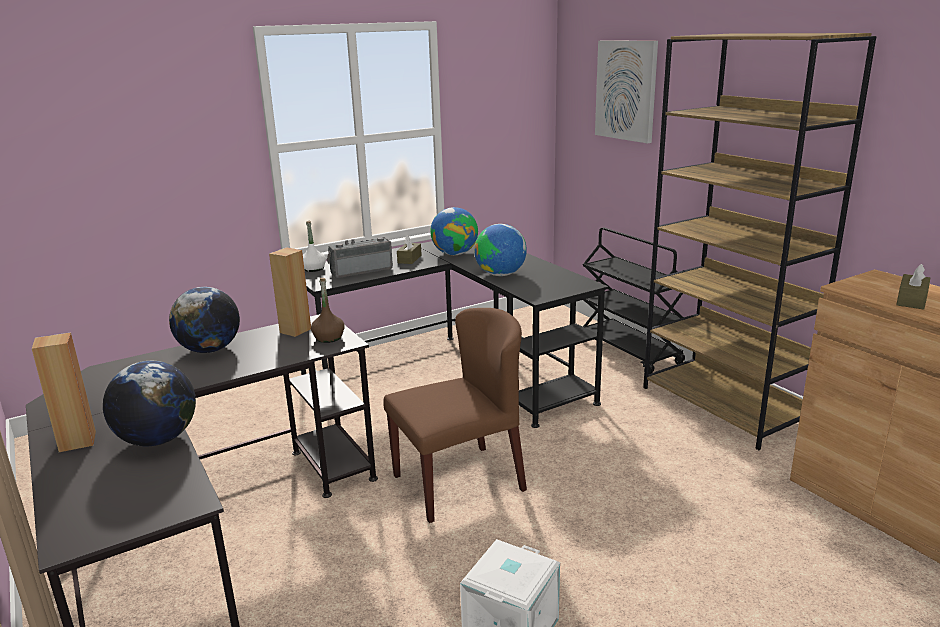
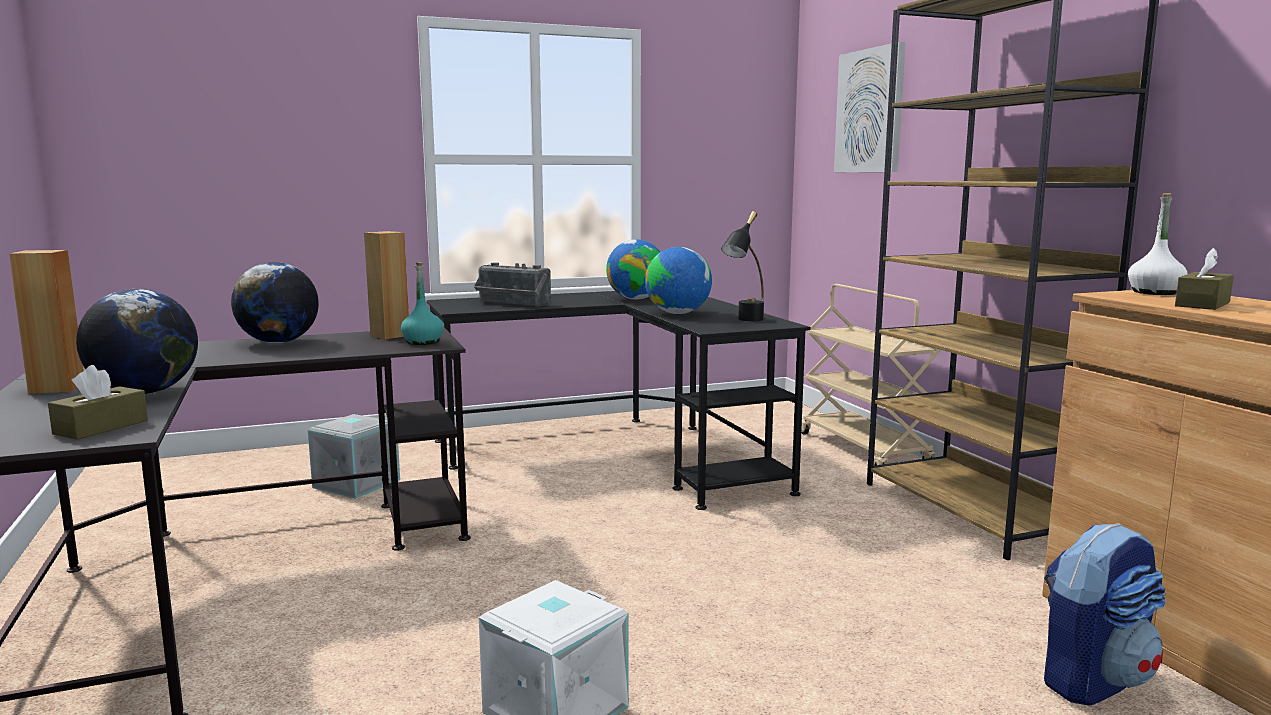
camera: 10 degrees right, 10 degrees down
white bottle [303,221,326,272] -> white bottle moved to [1128,193,1188,295]
brown bottle [311,278,345,343] -> turquoise bottle [401,262,444,345]
radio [327,237,393,278] -> radio turned 135 degrees counterclockwise [474,263,551,307]
brown chair [383,308,527,523] -> none
brown tissue box [397,235,422,264] -> brown tissue box moved to [48,365,148,440]
black cart [583,228,685,374] -> beige cart [801,284,941,466]
none -> grey storage box [308,414,400,499]
none -> black table lamp [721,211,764,321]
none -> backpack [1044,523,1166,705]

